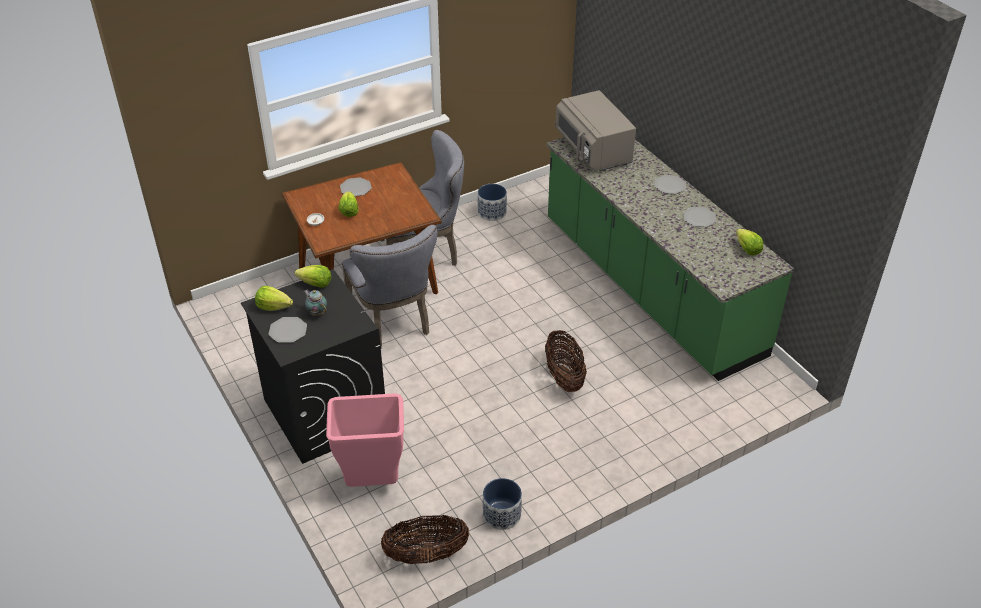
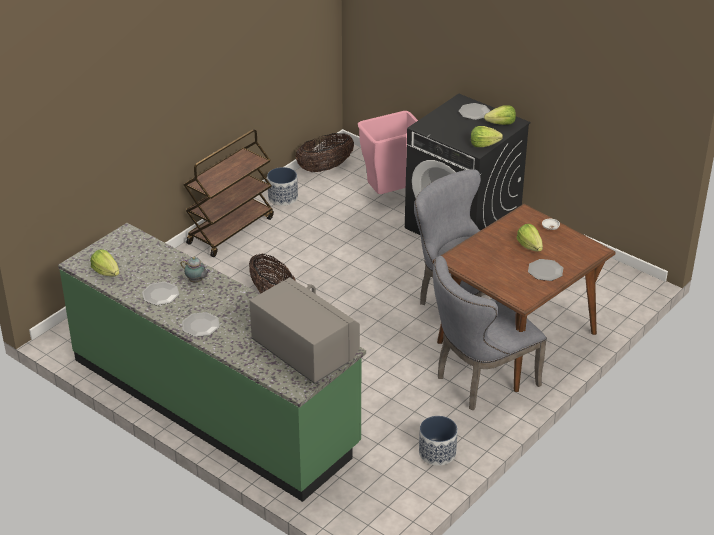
camera: 160 degrees right, 5 degrees down
teapot [304,289,327,316] -> teapot moved to [180,257,211,282]
none -> brown cart [184,129,274,257]

